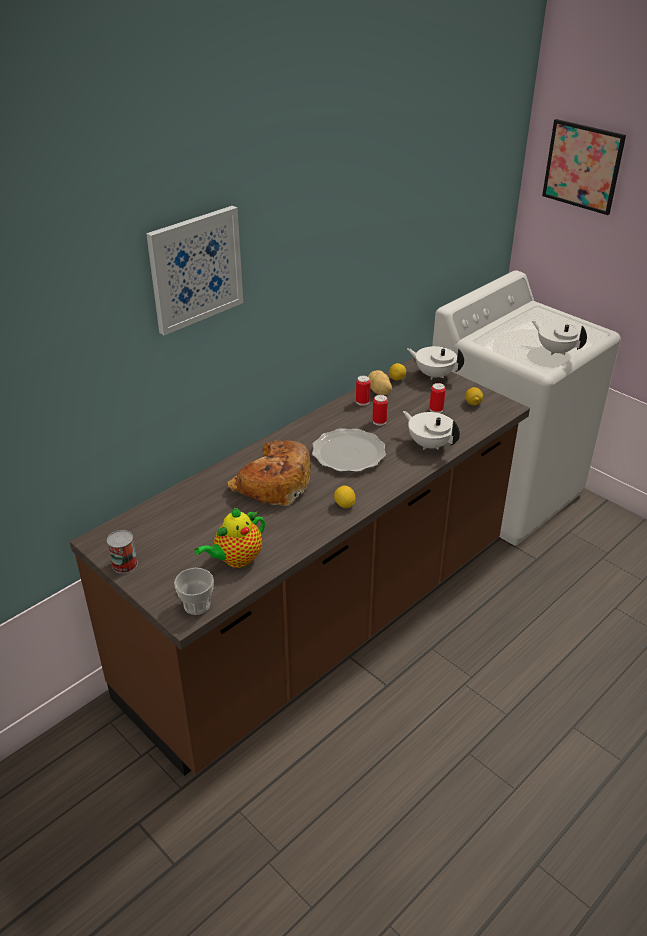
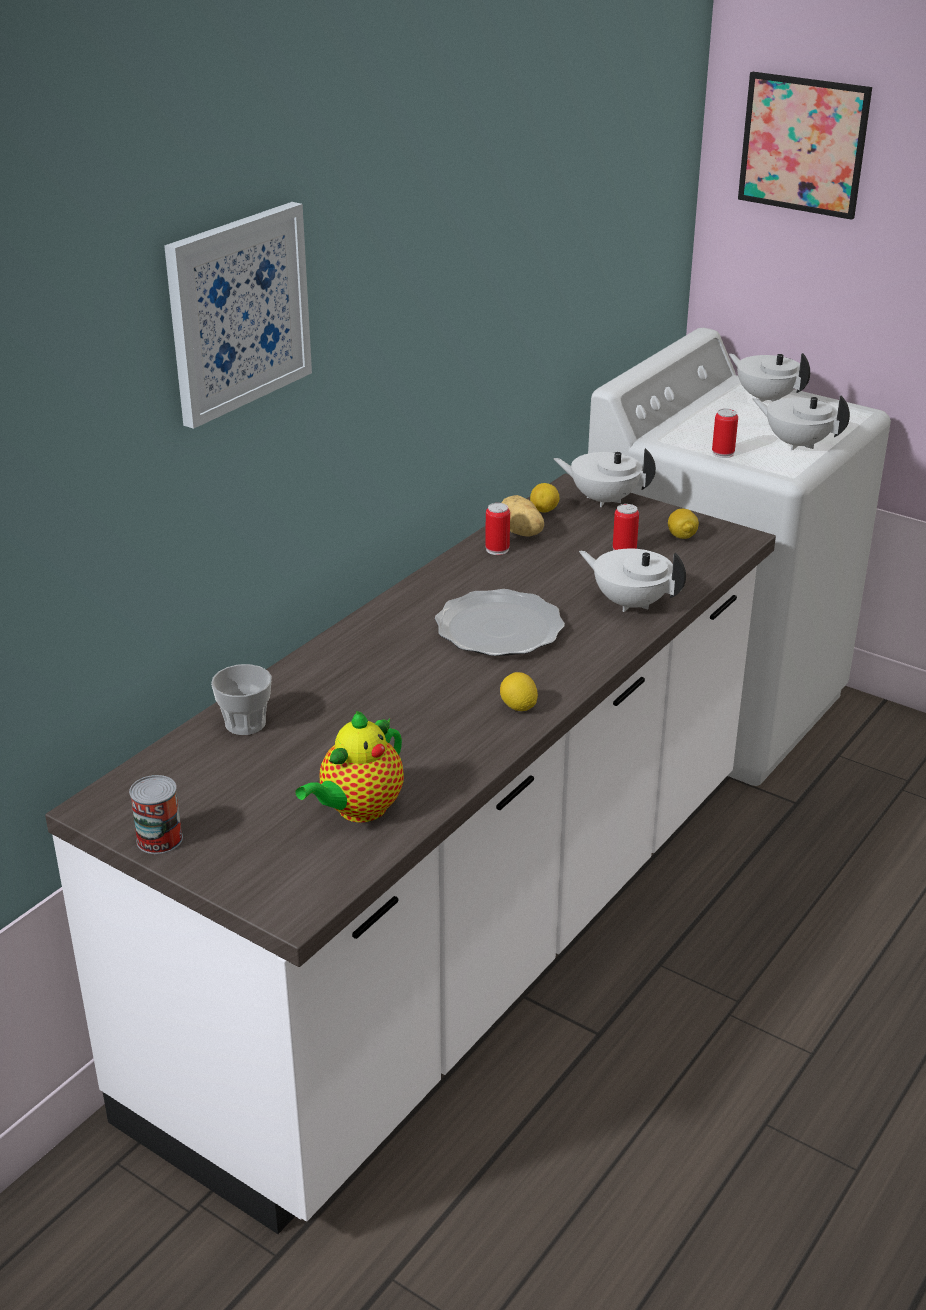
camera: 10 degrees left, 5 degrees down
brown counter [70,357,530,776] -> white counter [45,473,776,1234]
cup [174,568,214,615] -> cup moved to [211,664,272,735]
bread [227,440,311,506] -> none
can [372,395,388,426] -> can moved to [712,408,738,458]
none -> white teapot [729,353,810,402]

